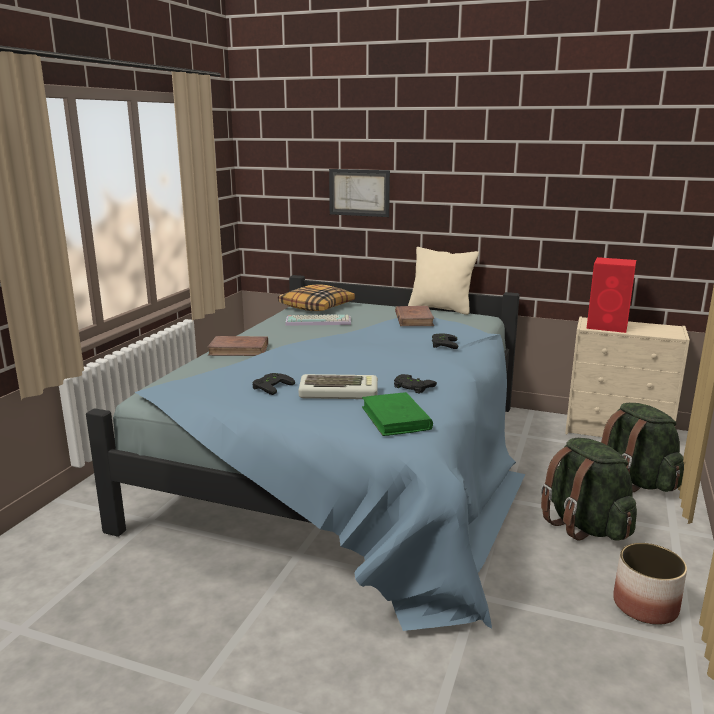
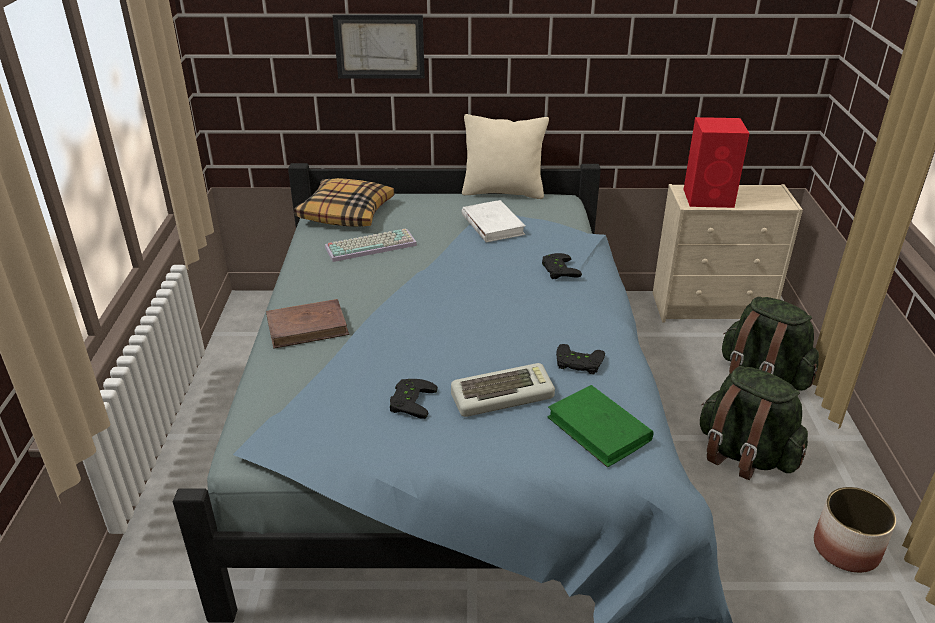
camera: 20 degrees left, 15 degrees up
brown book [395,306,434,326] -> white book [462,200,525,242]

